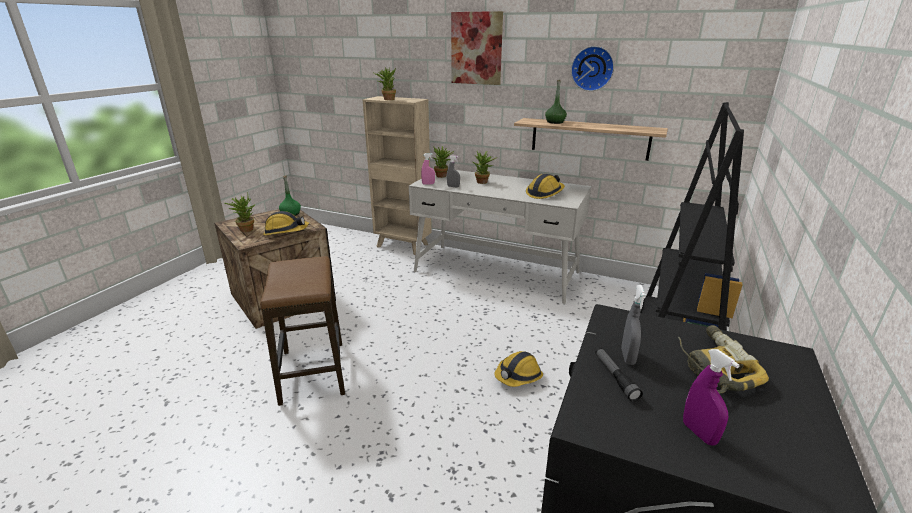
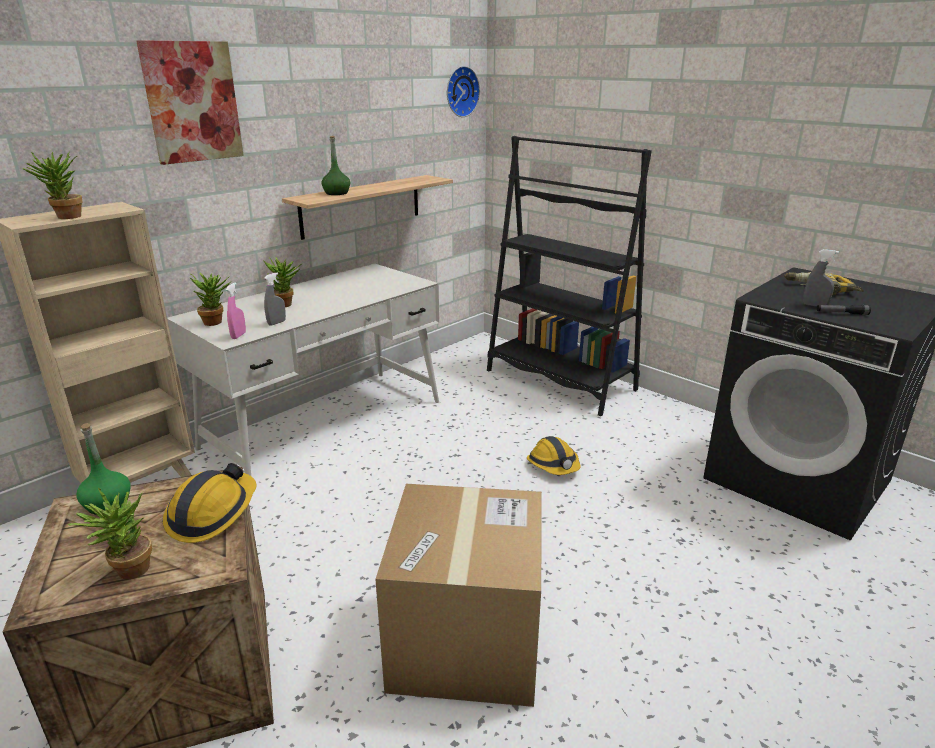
camera: 70 degrees left, 0 degrees up
stool [260,256,345,406] -> cardboard box [375,484,542,707]
hard hat [526,174,565,199] -> none
wall clock [571,46,614,91] -> wall clock moved to [447,66,480,117]
purple spray bottle [683,349,740,446] -> none

